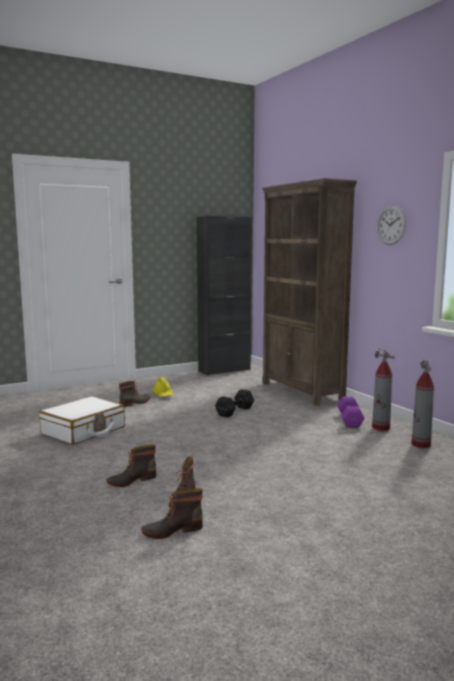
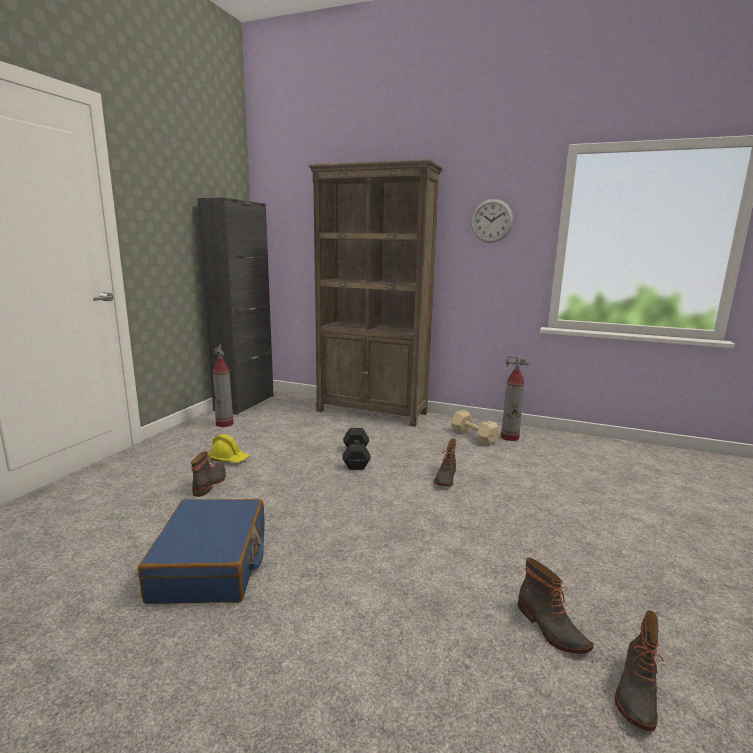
camera: 40 degrees left, 5 degrees up
white suitcase [39,396,125,445] -> blue suitcase [138,499,265,604]
boot [106,444,156,487] -> boot moved to [434,438,456,487]
purple dumbbell [337,396,365,428] -> beige dumbbell [451,410,500,445]
fire extinguisher [411,358,434,448] -> fire extinguisher moved to [213,344,234,427]

